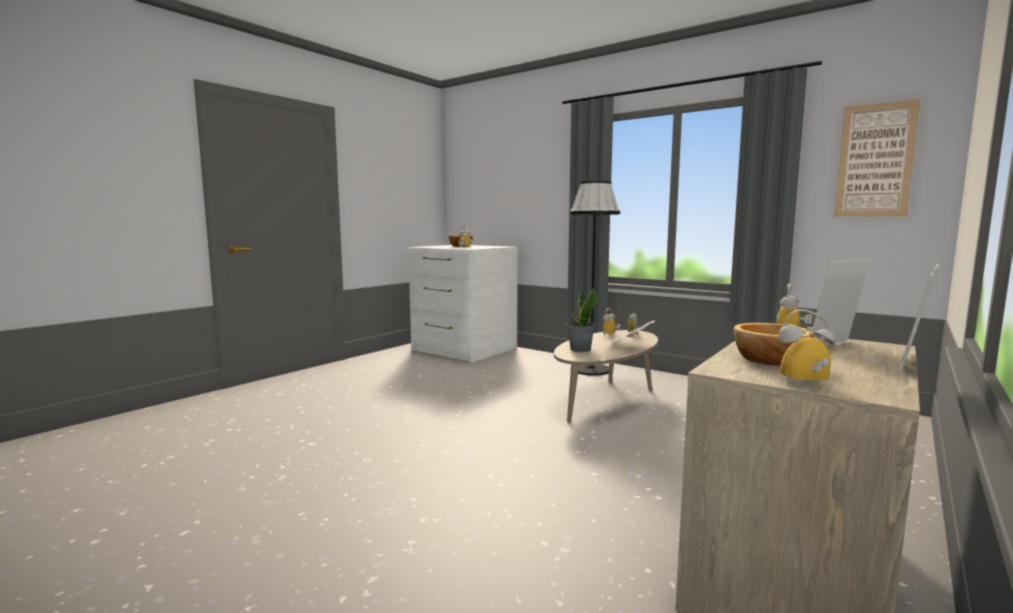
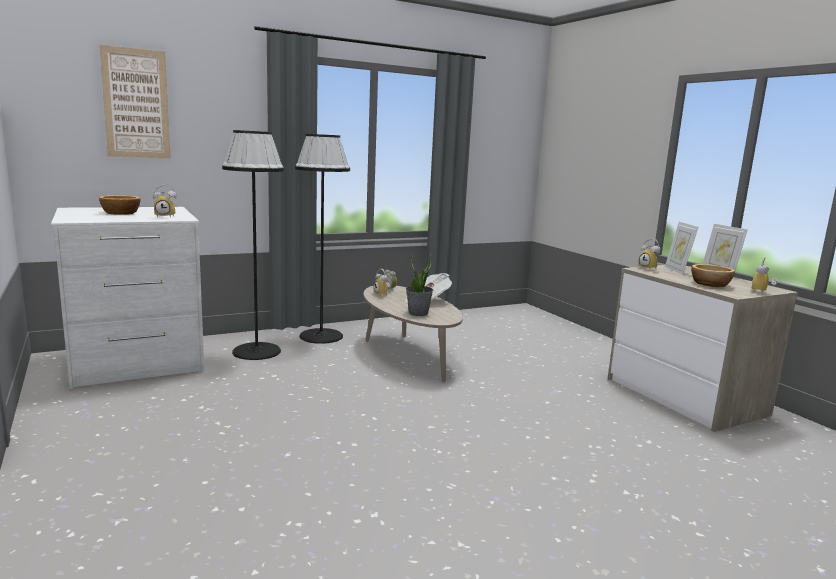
camera: 65 degrees left, 5 degrees up
picture [834,99,920,217] -> picture moved to [99,45,171,158]
none -> black floor lamp [222,130,284,360]

